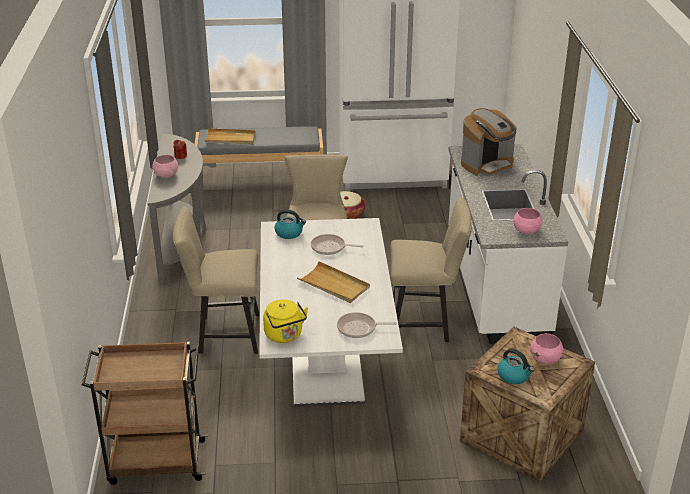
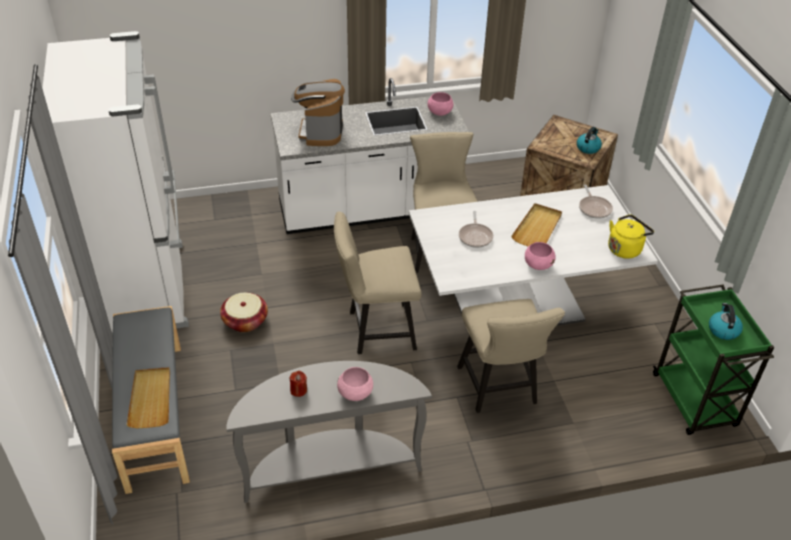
camera: 100 degrees left, 10 degrees up
brown cart [82,342,208,485] -> green cart [653,284,774,435]
kettle [274,209,306,239] -> kettle moved to [709,303,743,340]
coffee machine [461,108,517,177] -> coffee machine turned 135 degrees counterclockwise [291,79,345,146]
pink bowl [530,333,563,364] -> pink bowl moved to [525,242,556,270]

